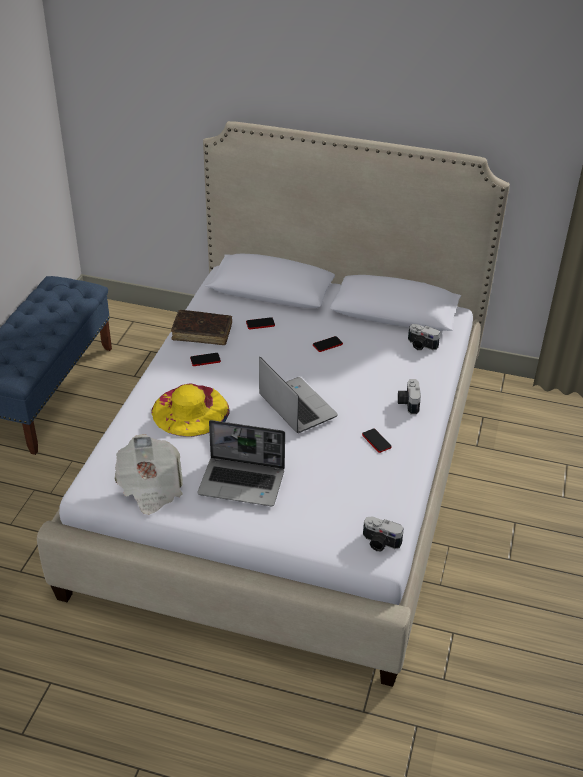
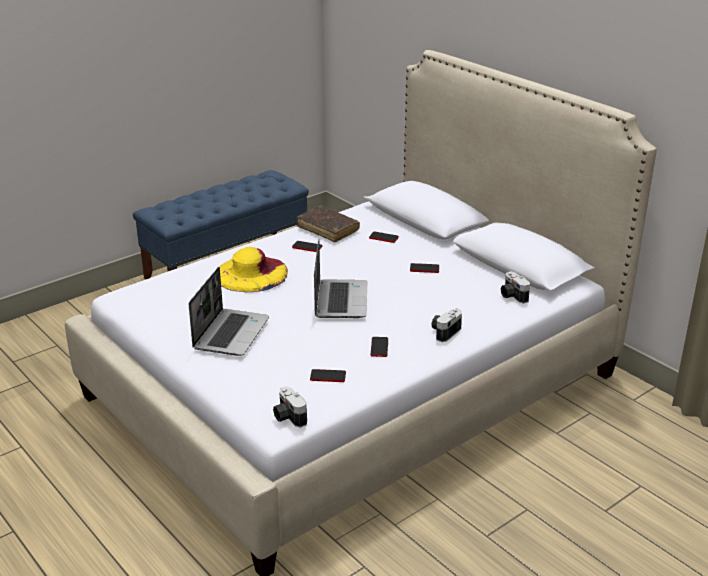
camera: 35 degrees right, 10 degrees down
newspaper [114,434,183,515] -> none
laptop [197,420,285,506] -> laptop turned 120 degrees counterclockwise [189,267,269,356]
none -> phone [310,369,346,382]

